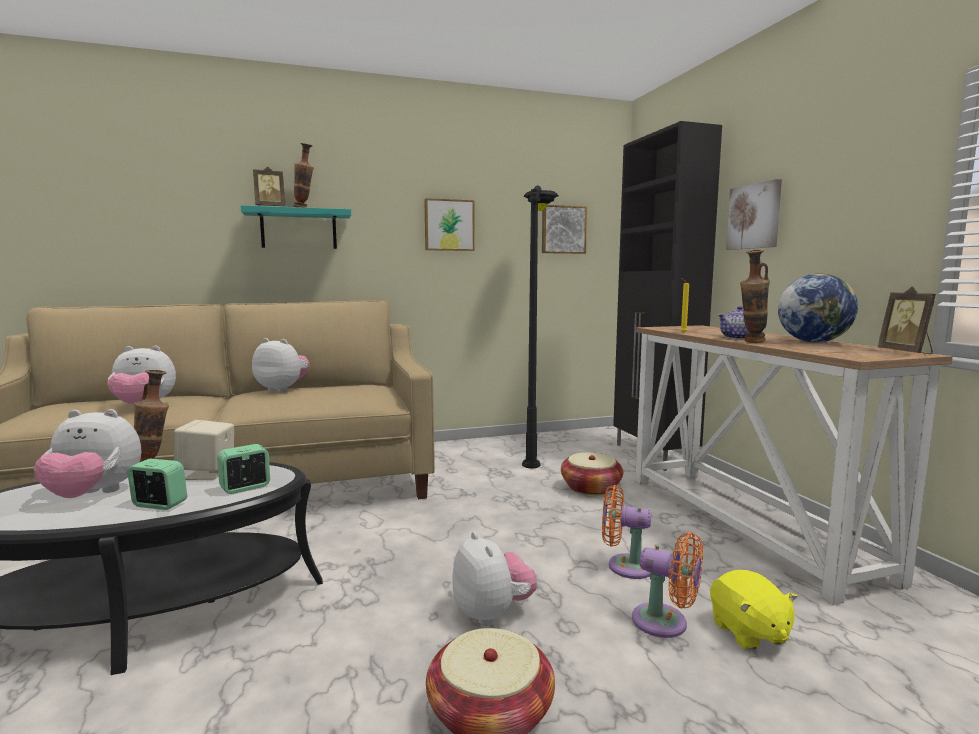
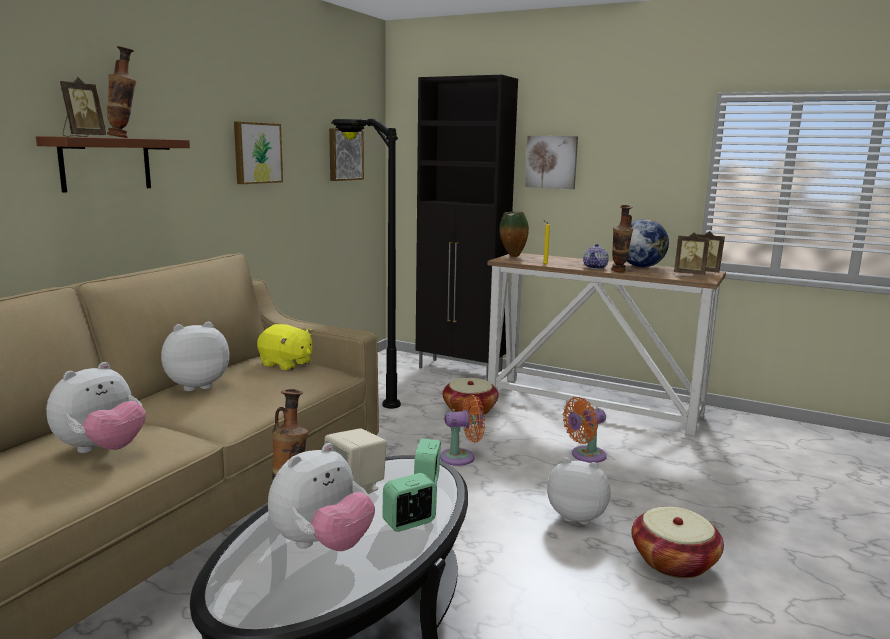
camera: 45 degrees left, 5 degrees up
turquoise shelf [241,205,351,249] -> brown shelf [36,136,190,193]
orange fan [632,532,703,638] -> orange fan moved to [440,395,485,466]
yellow plush toy [710,570,798,650] -> yellow plush toy moved to [257,324,313,370]
none -> vase [499,211,529,257]
none -> picture frame [674,233,710,275]

